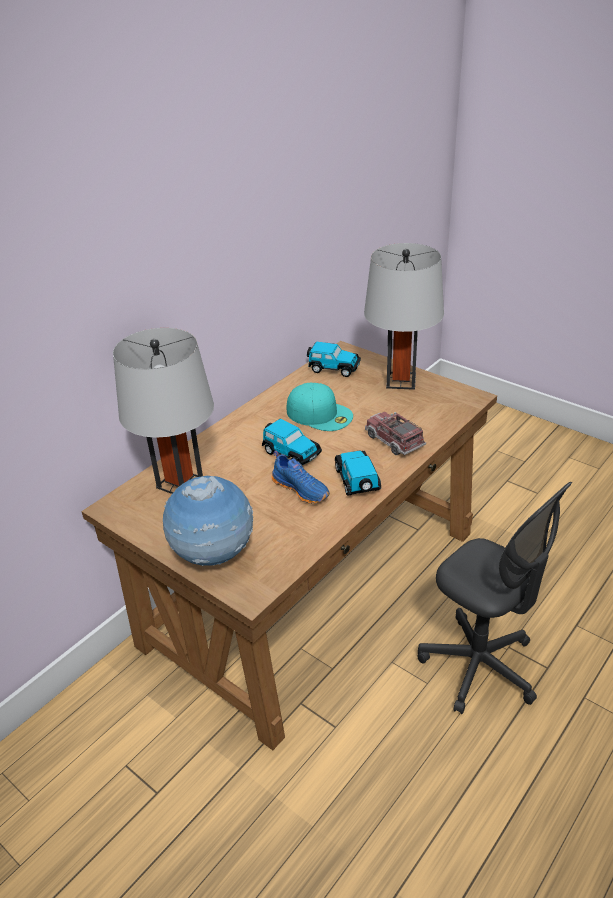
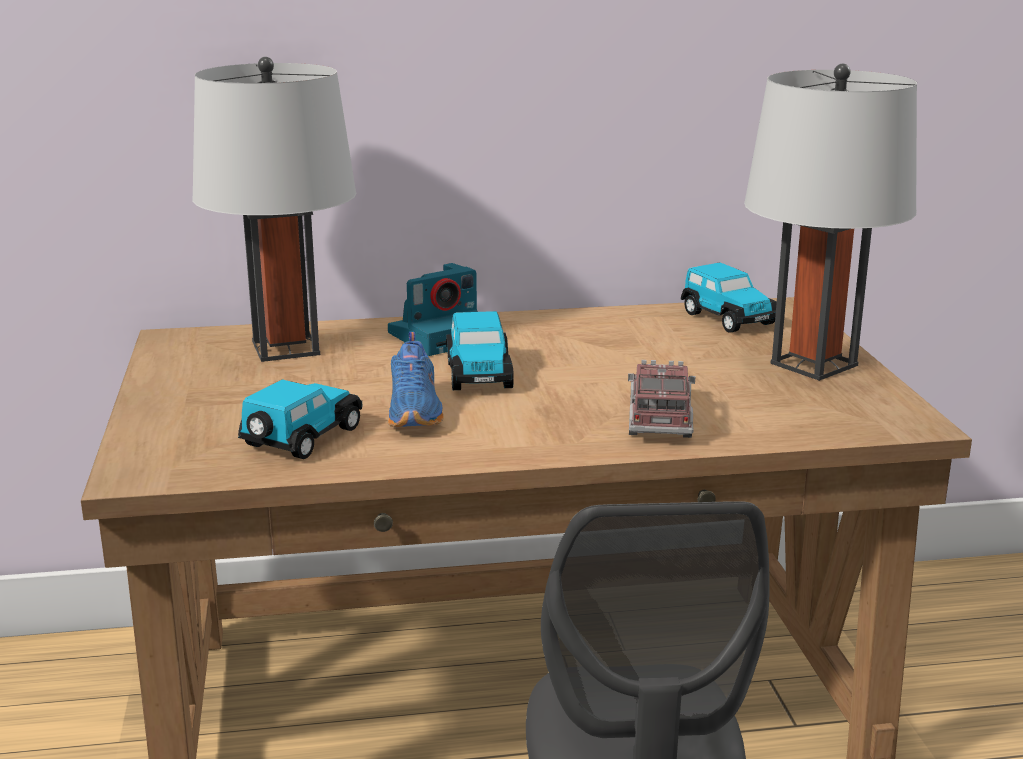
camera: 40 degrees right, 15 degrees down
globe [163,476,253,566] -> none
turquoise cap [287,383,353,431] -> none
toy car [335,450,381,496] -> toy car moved to [238,379,362,459]
none -> camera [388,263,478,356]

